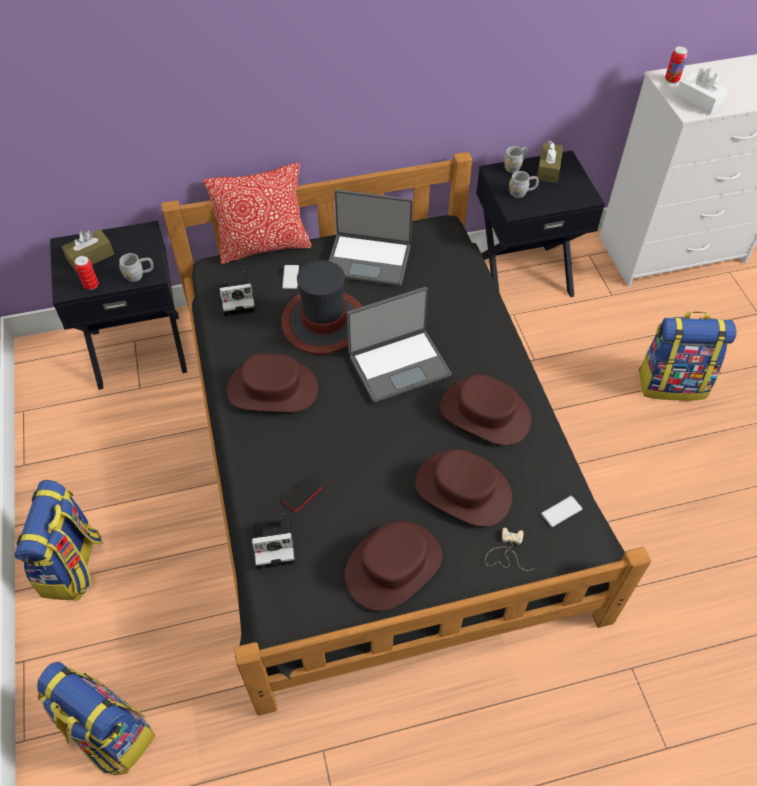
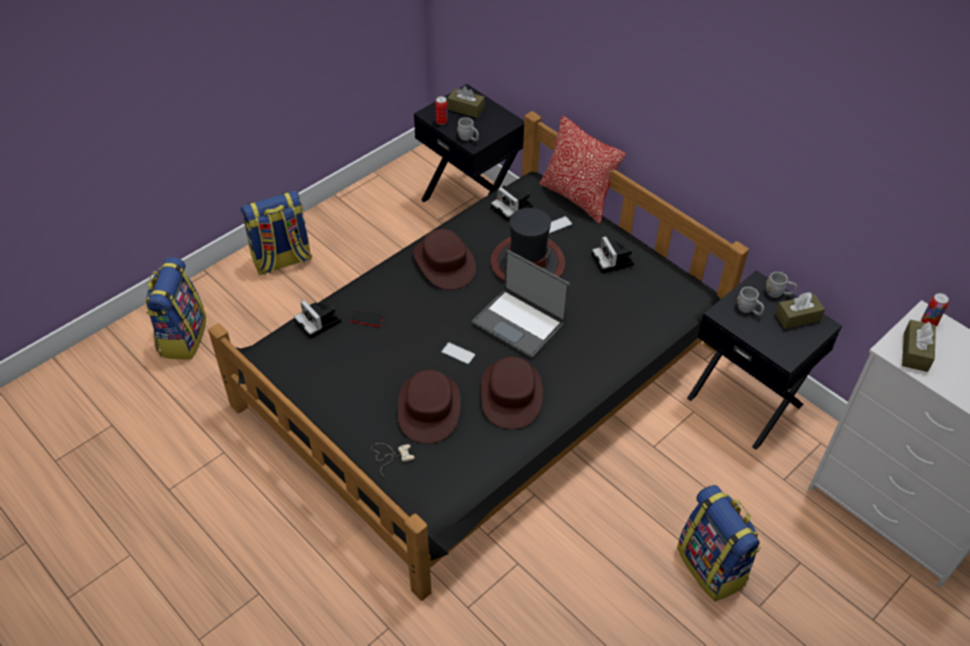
camera: 60 degrees right, 5 degrees down
laptop [329,190,413,286] -> camera [592,236,635,273]
brown hat [345,521,443,611] -> none
phone [541,496,583,527] -> phone moved to [441,342,475,364]
white tissue box [675,68,729,115] -> brown tissue box [902,320,936,372]

